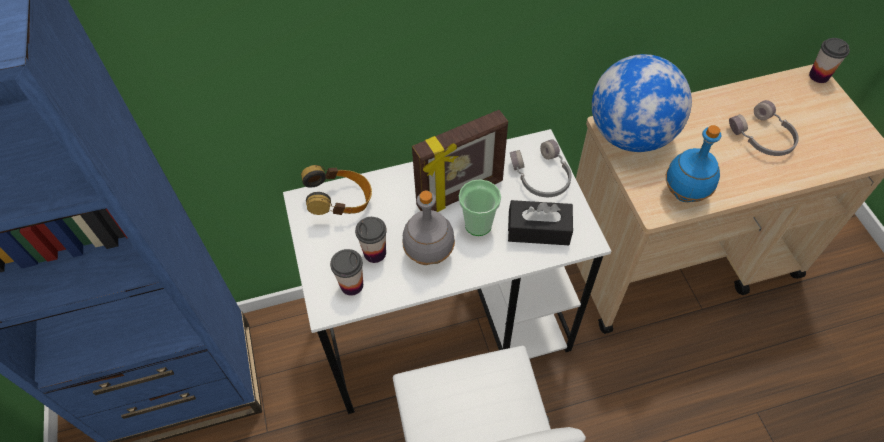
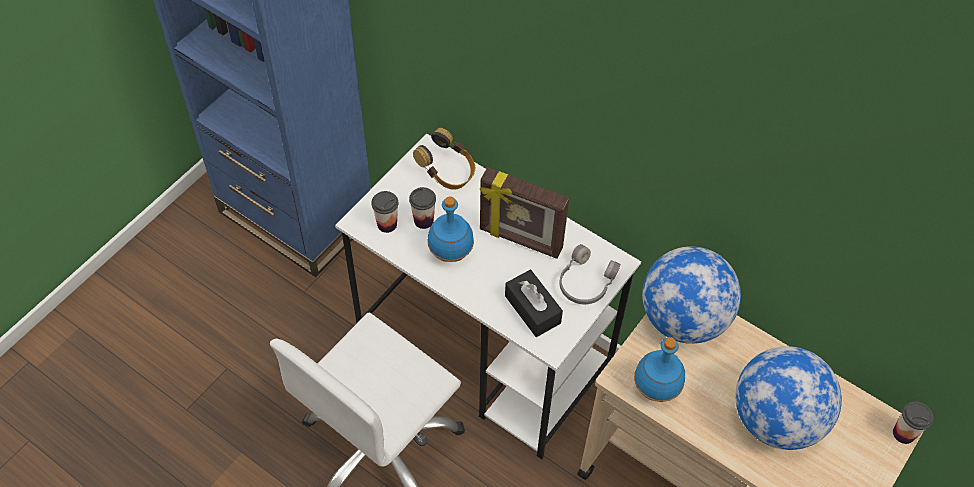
camera: 50 degrees right, 0 degrees up
grey bottle [402,191,455,265] -> blue bottle [428,196,474,262]
cup [459,179,501,236] -> none
grey headphones [729,100,799,156] -> globe [735,346,842,450]

